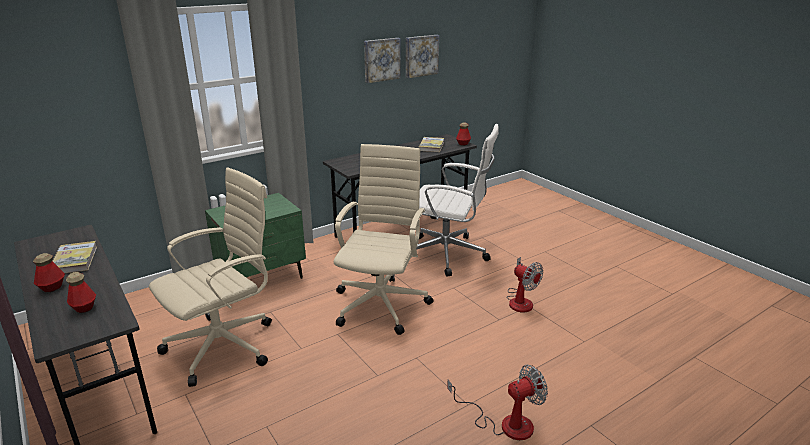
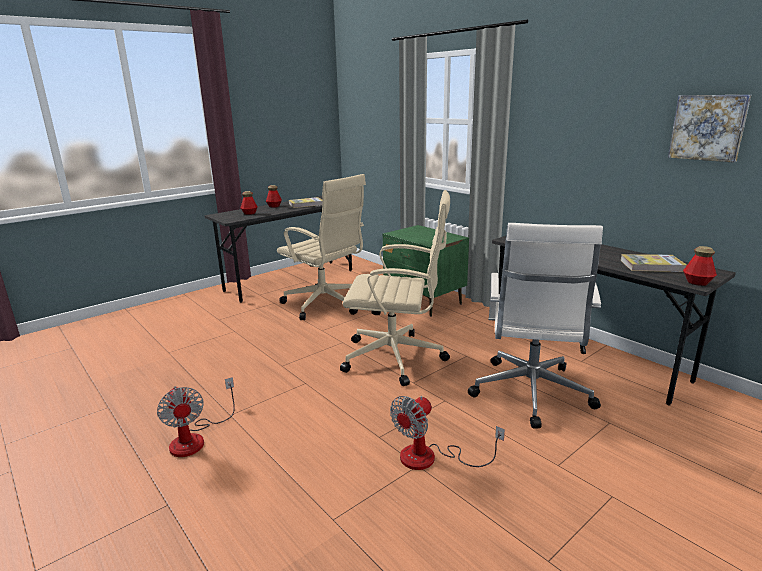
camera: 85 degrees right, 5 degrees down
picture [364,38,401,83] -> none

